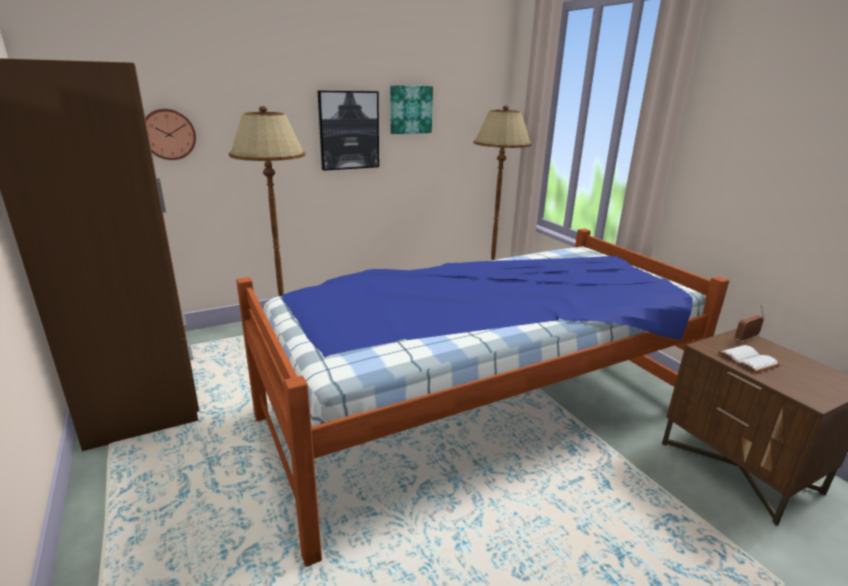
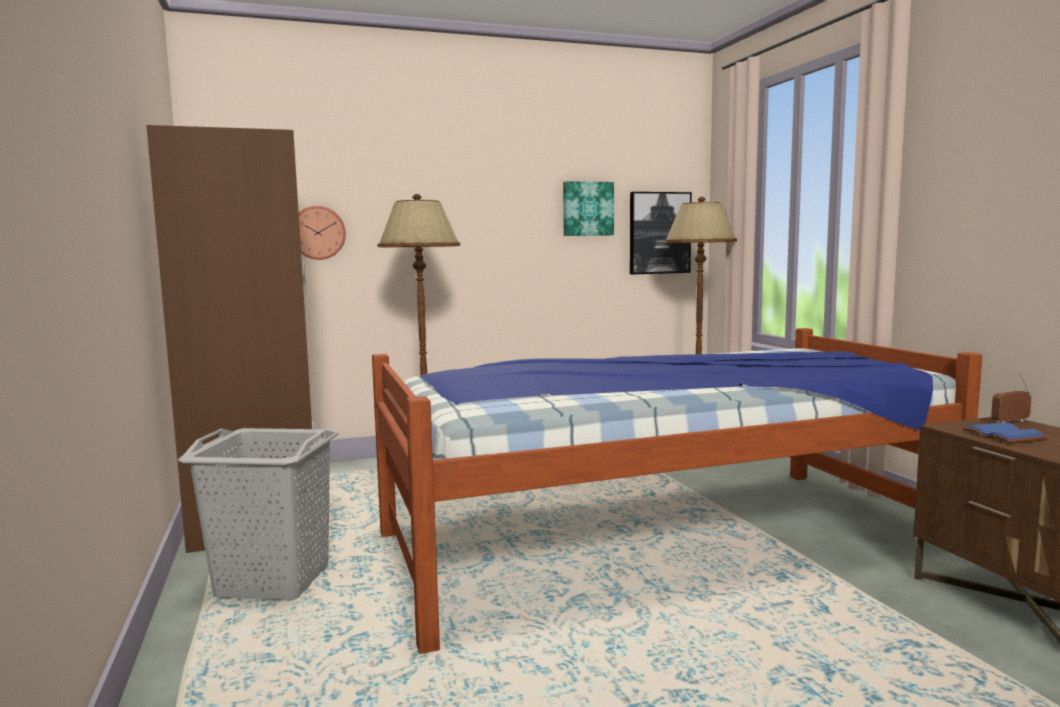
camera: 10 degrees right, 15 degrees down
picture [318,91,379,171] -> picture moved to [630,192,692,274]
white book [718,345,781,373] -> blue book [962,422,1048,443]
none -> grey laundry basket [178,428,339,600]

